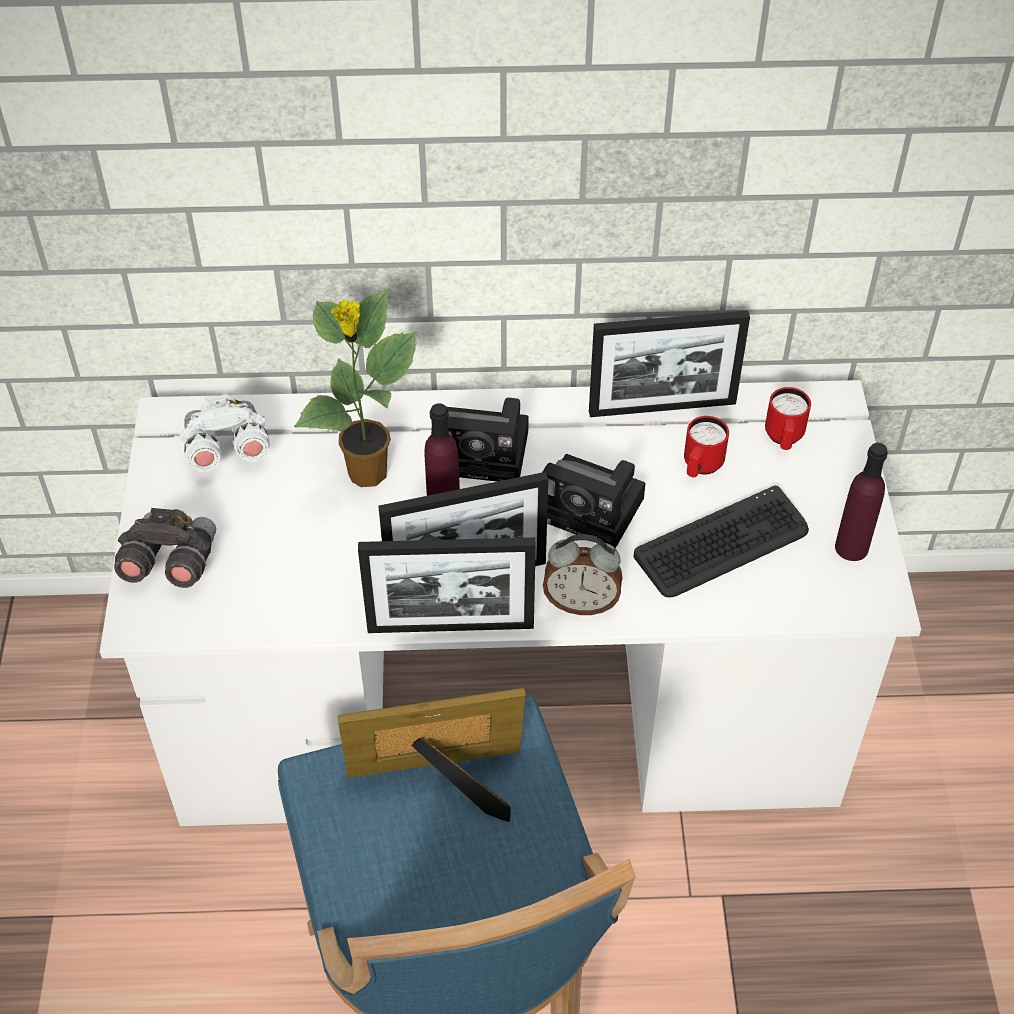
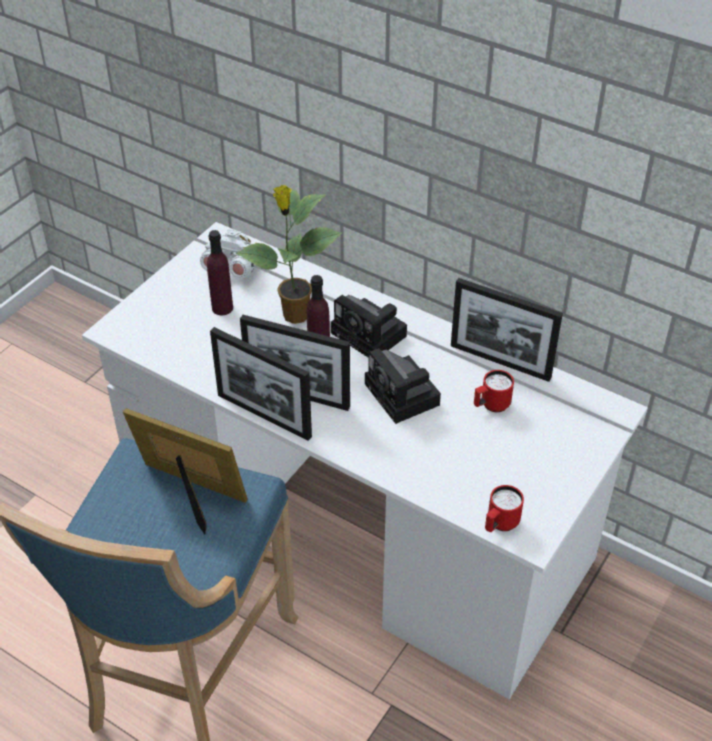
camera: 35 degrees right, 5 degrees down
grey binoculars [114,508,216,588] -> none
alarm clock [543,534,622,615] -> none
keyboard [633,486,809,598] -> none
red mug [765,387,811,450] -> red mug moved to [485,485,524,532]
purple bottle [835,443,888,561] -> purple bottle moved to [207,230,233,315]

